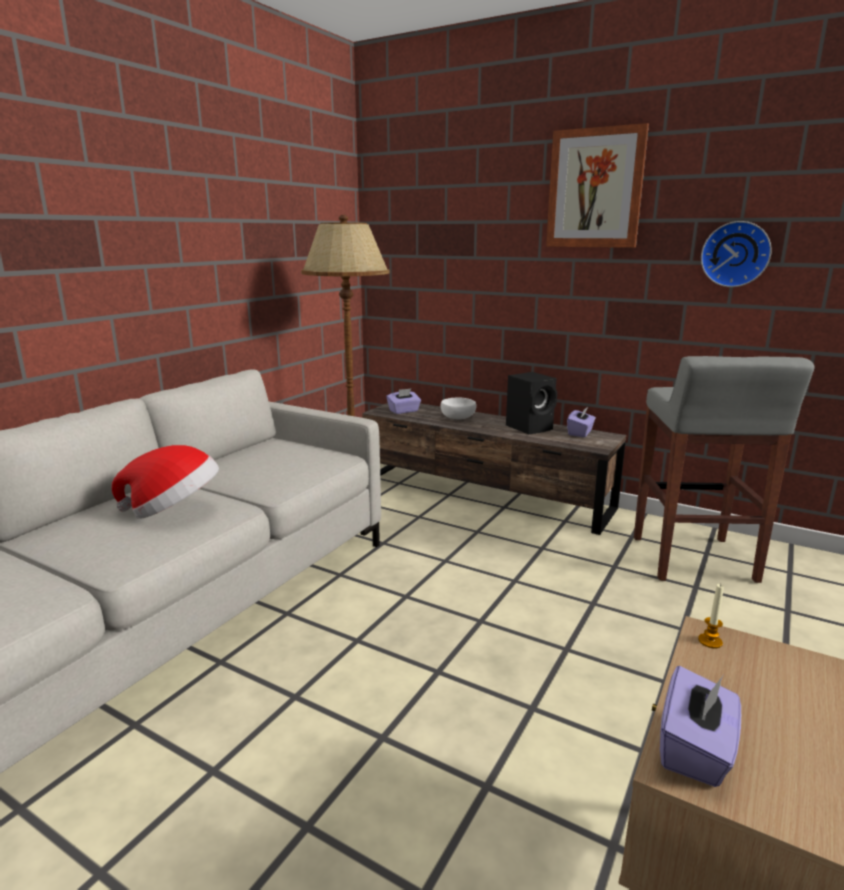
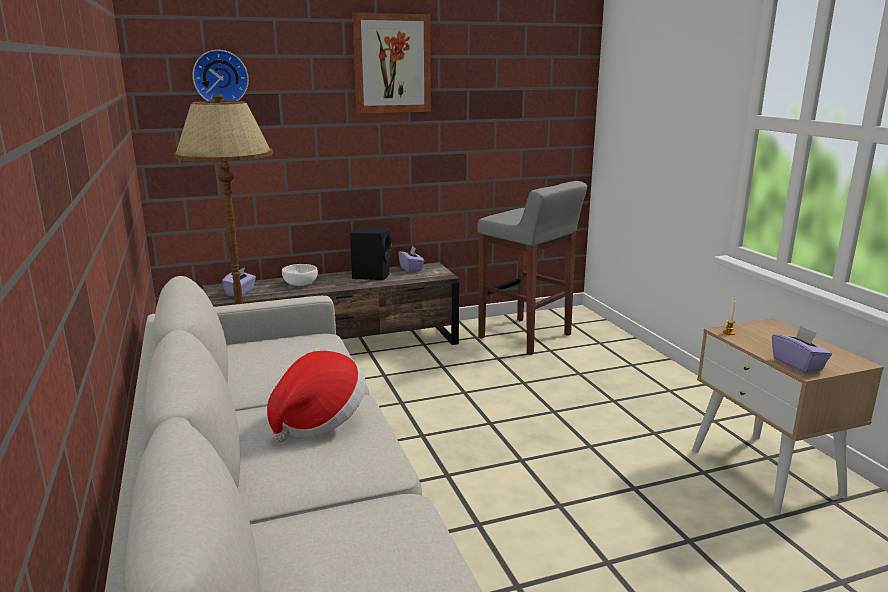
camera: 50 degrees left, 0 degrees up
wall clock [701,221,772,287] -> wall clock moved to [192,50,249,101]

